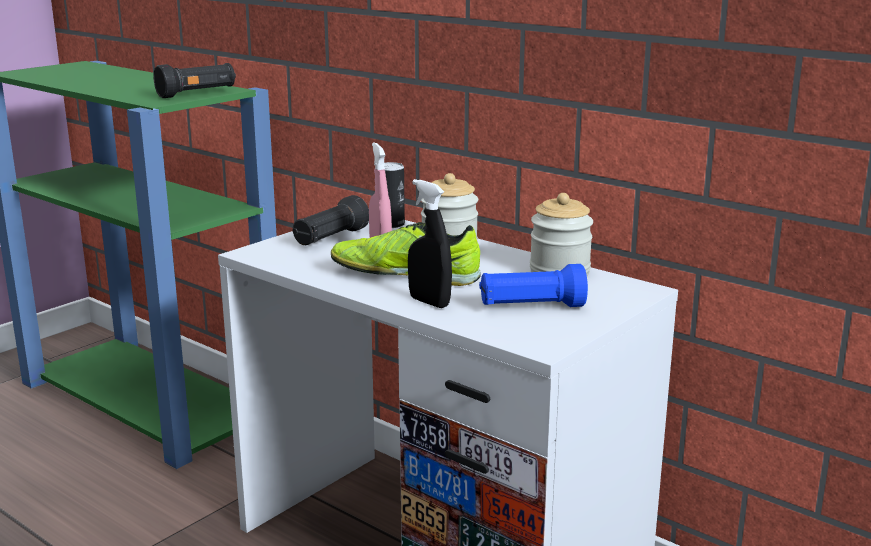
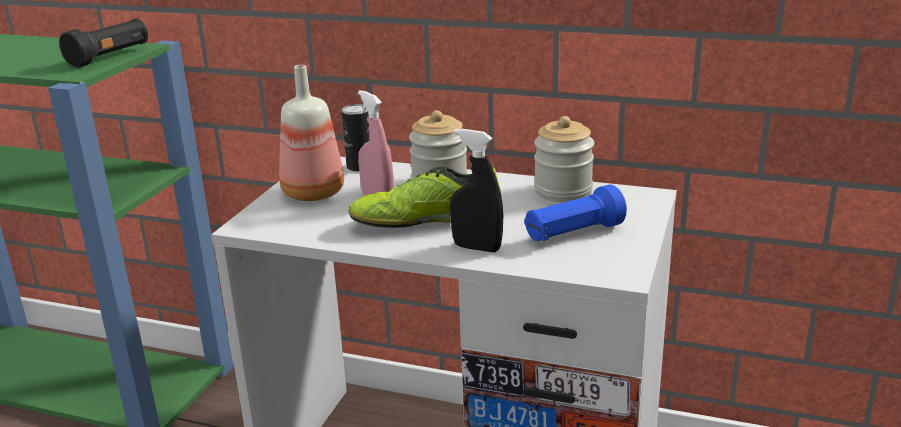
camera: 20 degrees left, 5 degrees up
black flashlight [293,195,369,245] -> bottle [279,65,344,201]

